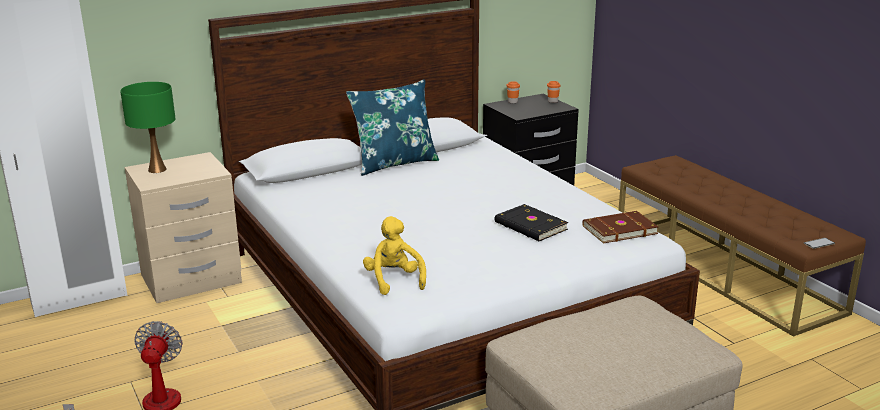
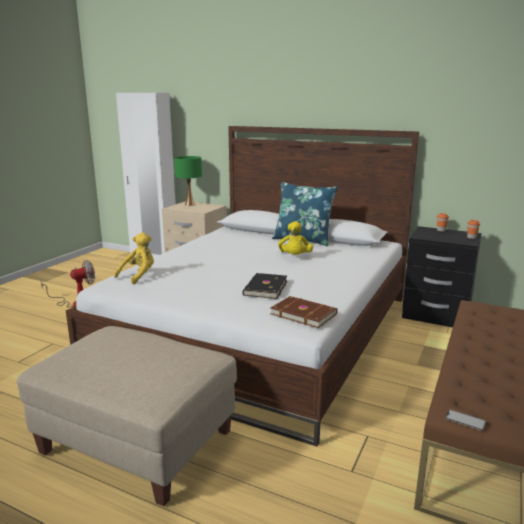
camera: 55 degrees right, 5 degrees down
none -> yellow plush toy [278,221,313,255]

